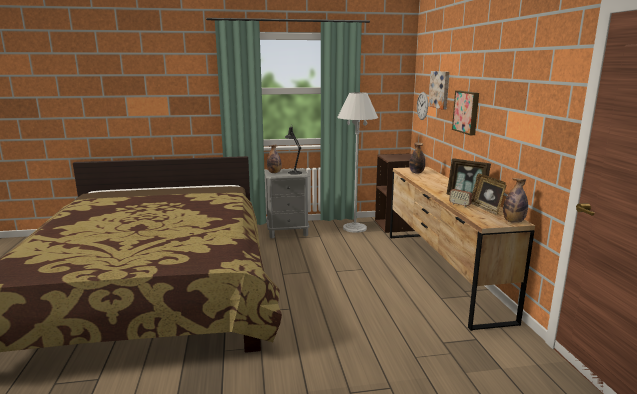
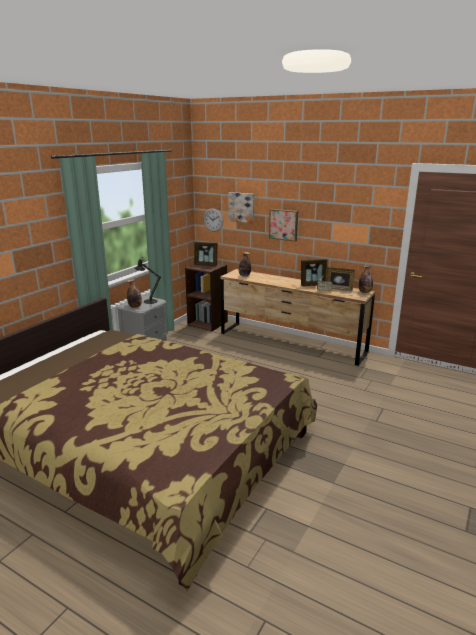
camera: 50 degrees left, 5 degrees up
white floor lamp [337,92,378,233] -> none
none -> picture frame [194,242,218,266]

